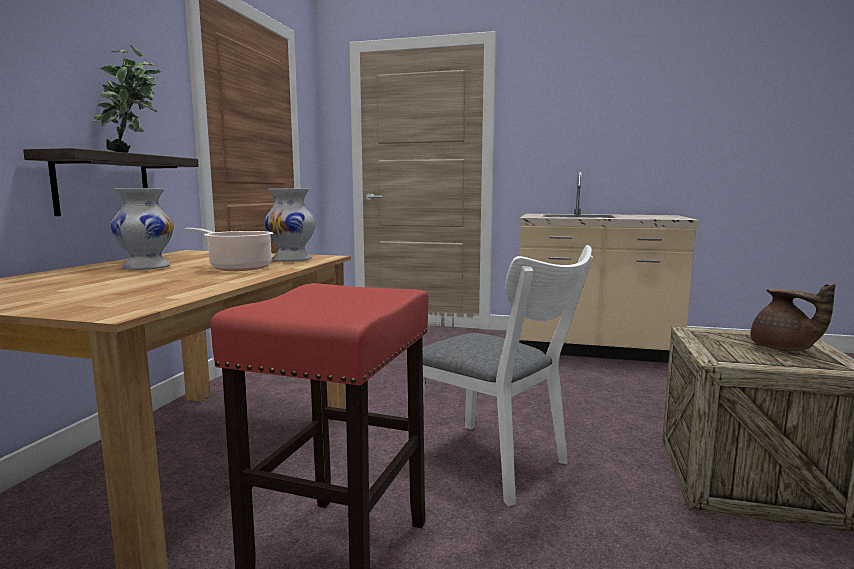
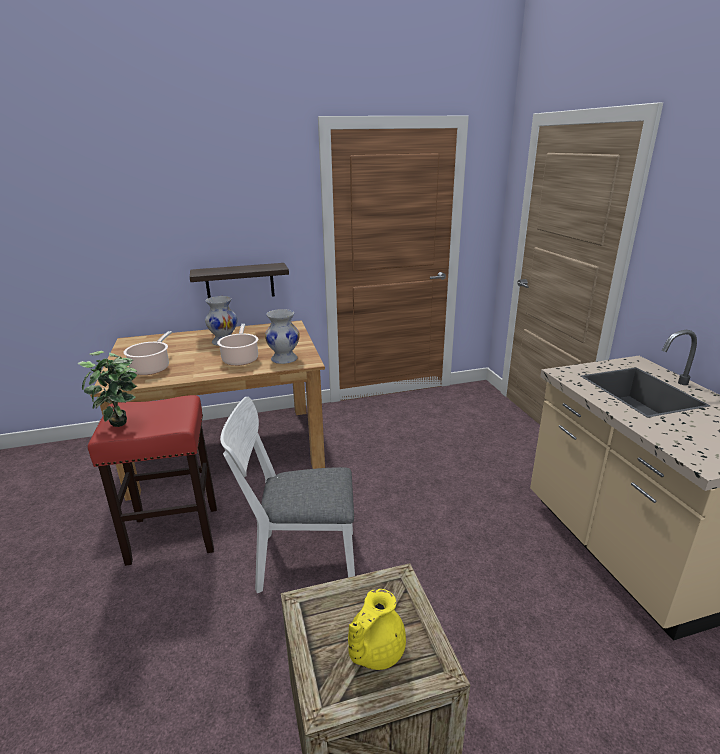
camera: 60 degrees right, 15 degrees up
potted plant [92,45,161,153] -> potted plant moved to [77,351,137,427]
white chair [423,245,593,506] -> white chair turned 75 degrees clockwise [220,397,355,593]
brown teapot [750,284,836,351] -> yellow teapot [348,589,406,670]
none -> cooking pot [123,331,172,375]

